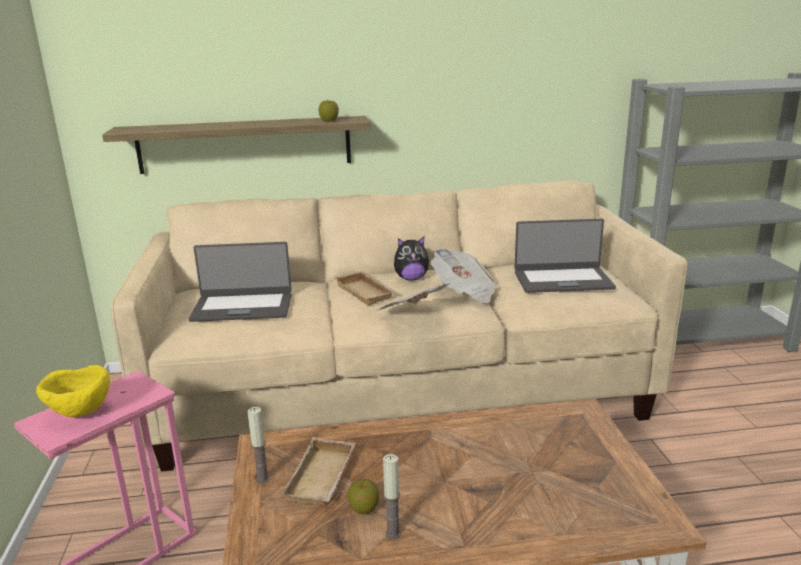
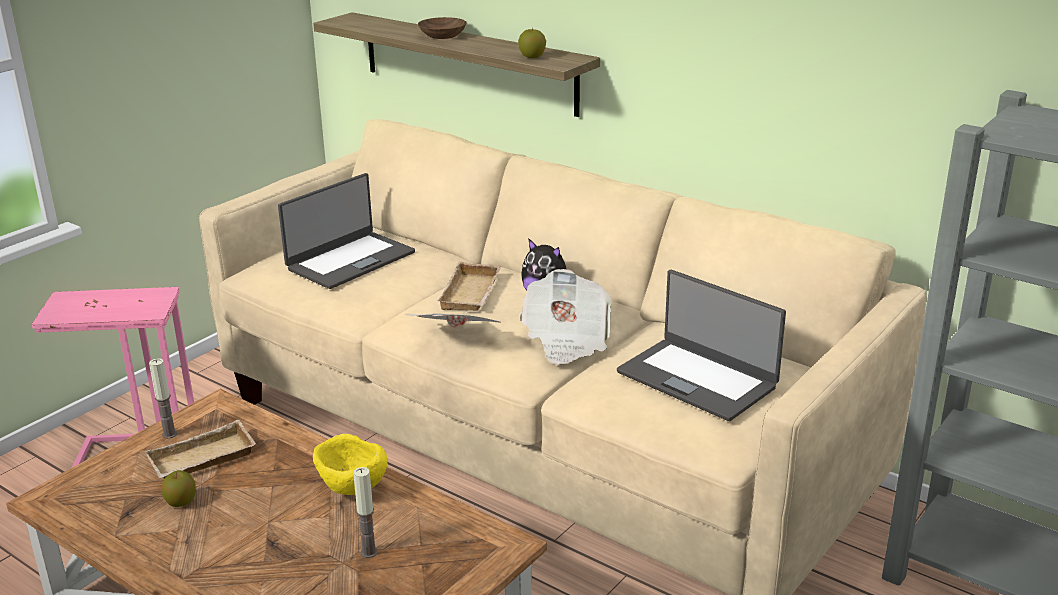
camera: 45 degrees right, 5 degrees up
yellow bowl [36,365,110,417] -> yellow bowl moved to [313,434,388,495]
laptop [189,242,292,322] -> laptop turned 90 degrees counterclockwise [278,173,415,289]
candle [383,454,401,539] -> candle moved to [353,467,378,558]
none -> brown bowl [418,17,467,39]

